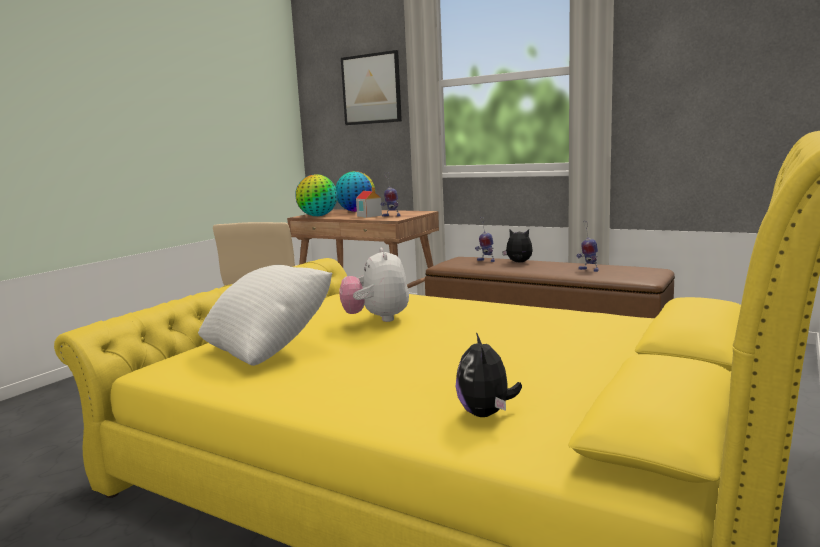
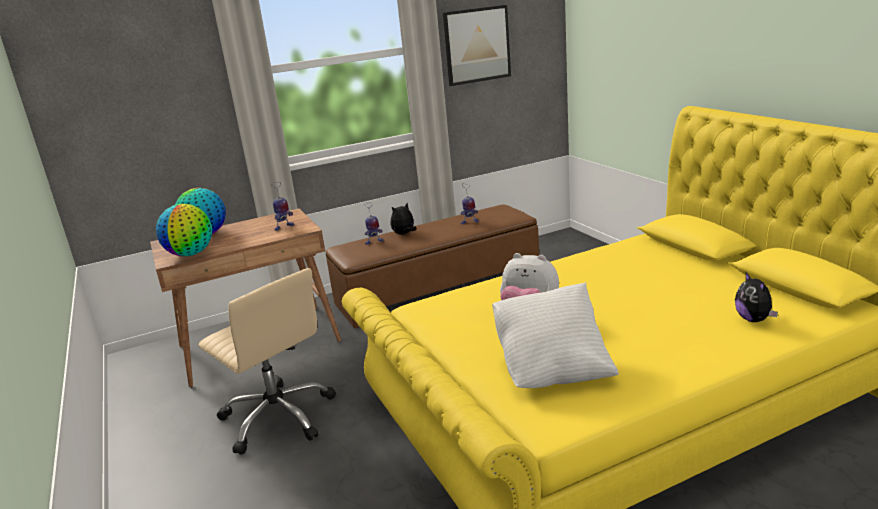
camera: 55 degrees left, 10 degrees up
picture [341,50,402,125] -> picture moved to [443,5,511,86]
toy house [356,187,382,218] -> none
plush toy [456,332,522,417] -> plush toy turned 45 degrees clockwise [735,271,778,322]

